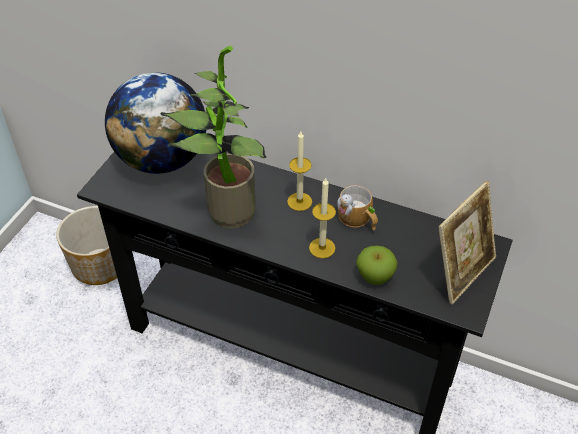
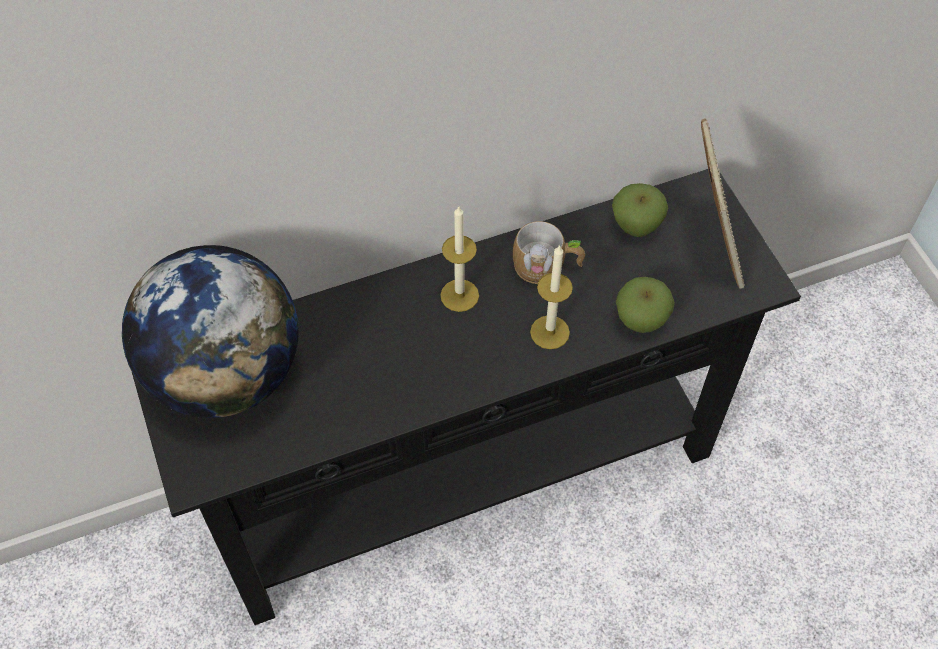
camera: 45 degrees left, 10 degrees up
planter [56,206,117,285] -> none
potted plant [160,46,267,228] -> none
none -> apple [612,183,668,237]

